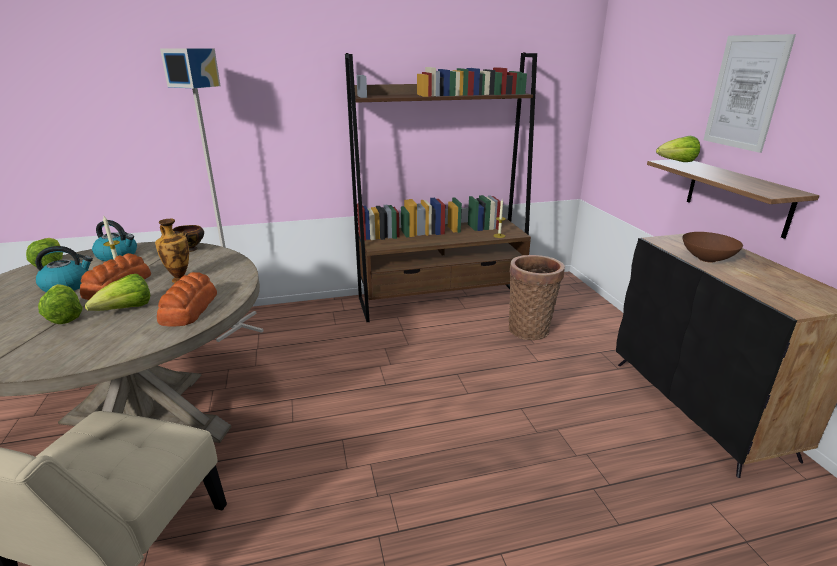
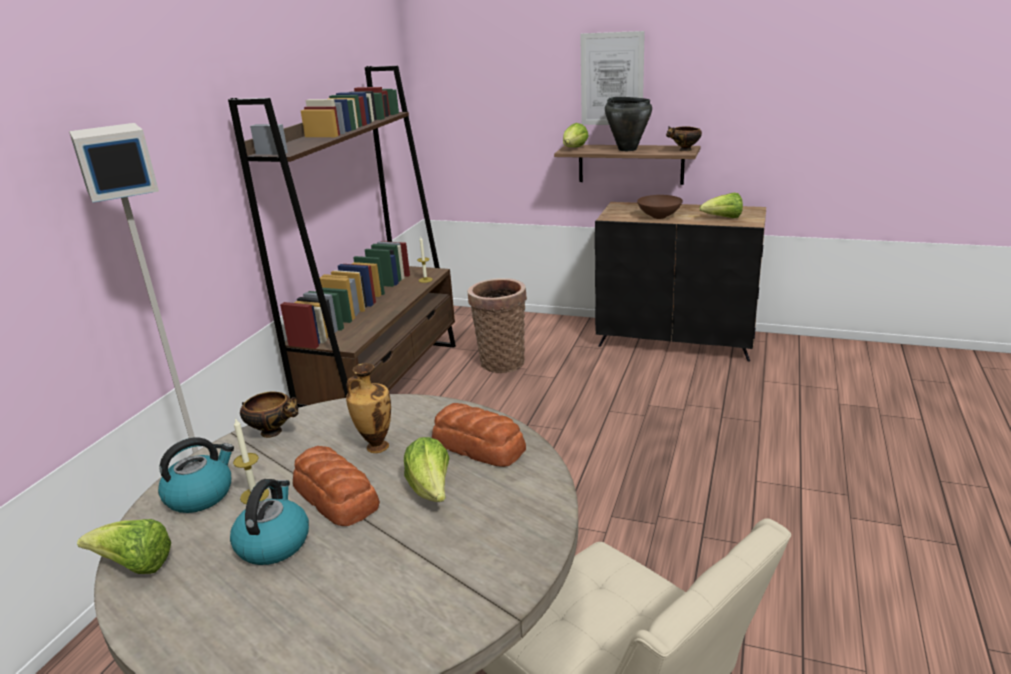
camera: 55 degrees left, 0 degrees up
lettuce [38,284,83,324] -> lettuce moved to [699,193,743,218]
none -> black cooking pot [605,97,652,151]
none -> bowl [666,126,702,151]

